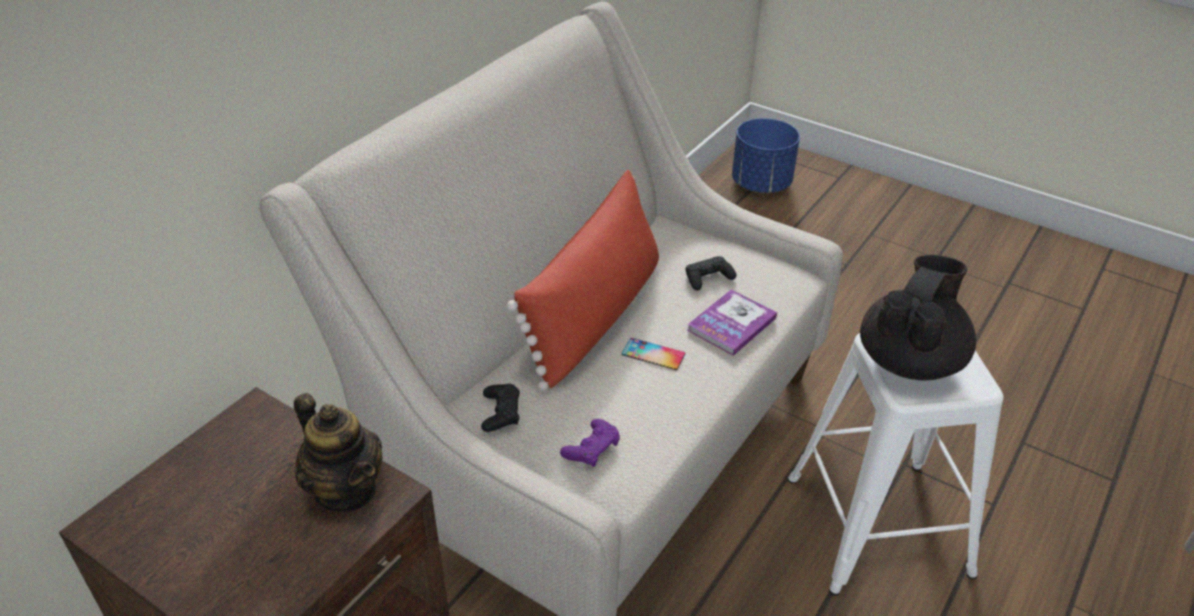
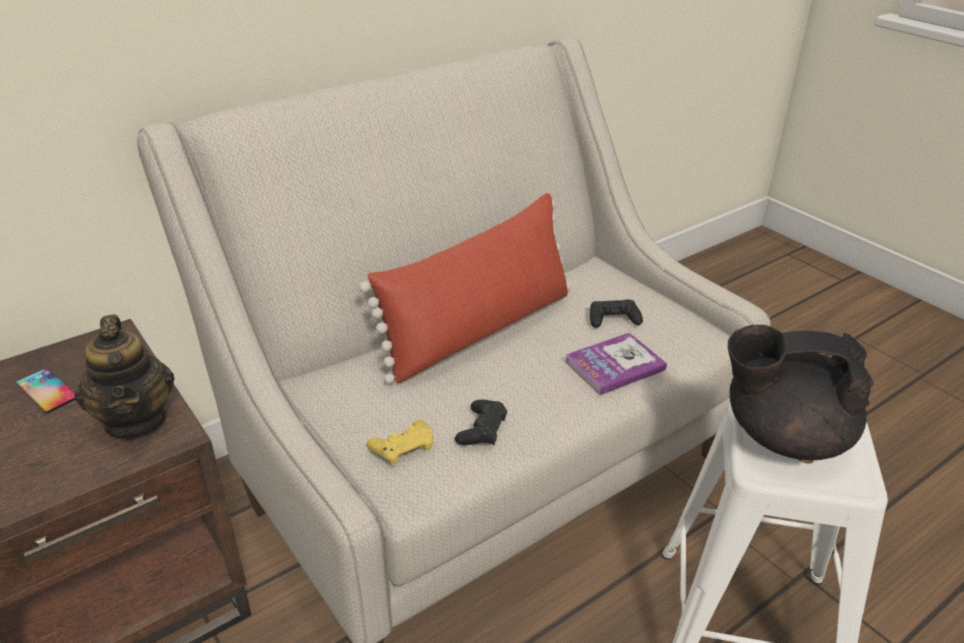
camera: 20 degrees right, 5 degrees down
black game controller [481,384,520,432] -> black game controller moved to [455,400,507,445]
purple game controller [560,419,620,467] -> yellow game controller [367,420,433,465]
phone [622,338,685,370] -> phone moved to [16,368,75,413]
blue planter [732,118,800,193] -> none
black teapot [860,255,976,381] -> black teapot turned 135 degrees counterclockwise [728,325,874,460]

